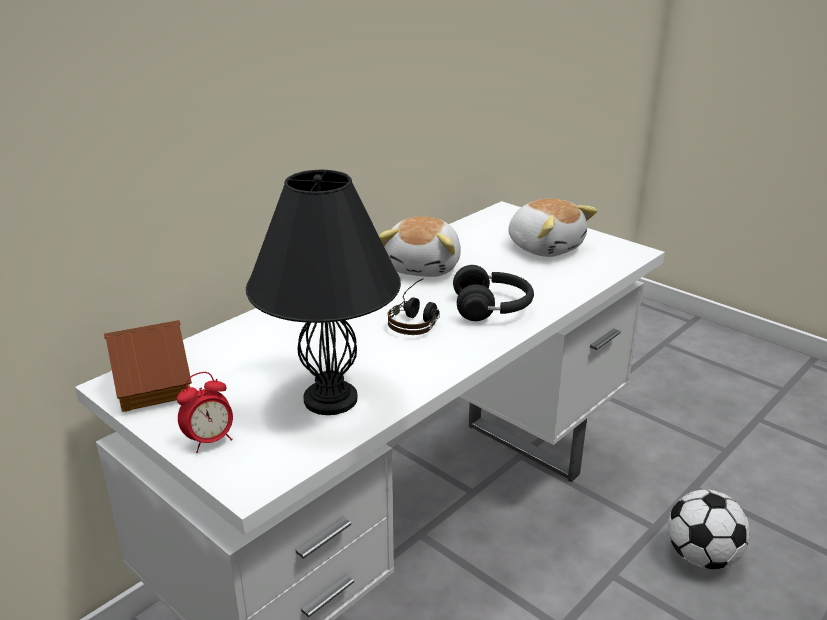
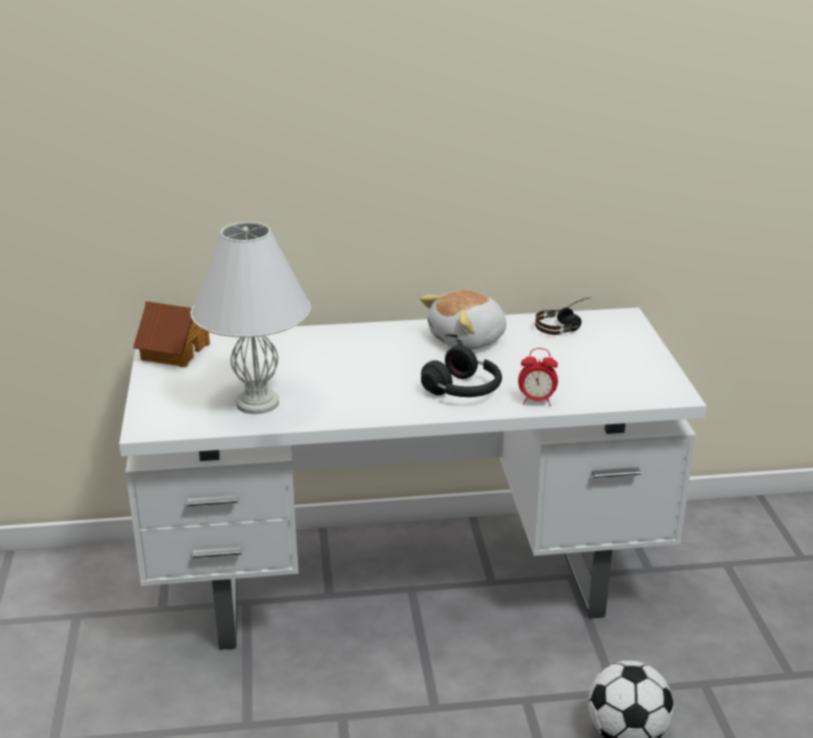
camera: 40 degrees right, 0 degrees up
alarm clock [177,372,233,453] -> alarm clock moved to [518,348,558,406]
black table lamp [246,169,401,415] -> white table lamp [190,222,311,414]
headphones [388,278,440,335] -> headphones moved to [535,298,589,335]
plush toy [508,198,598,257] -> none

